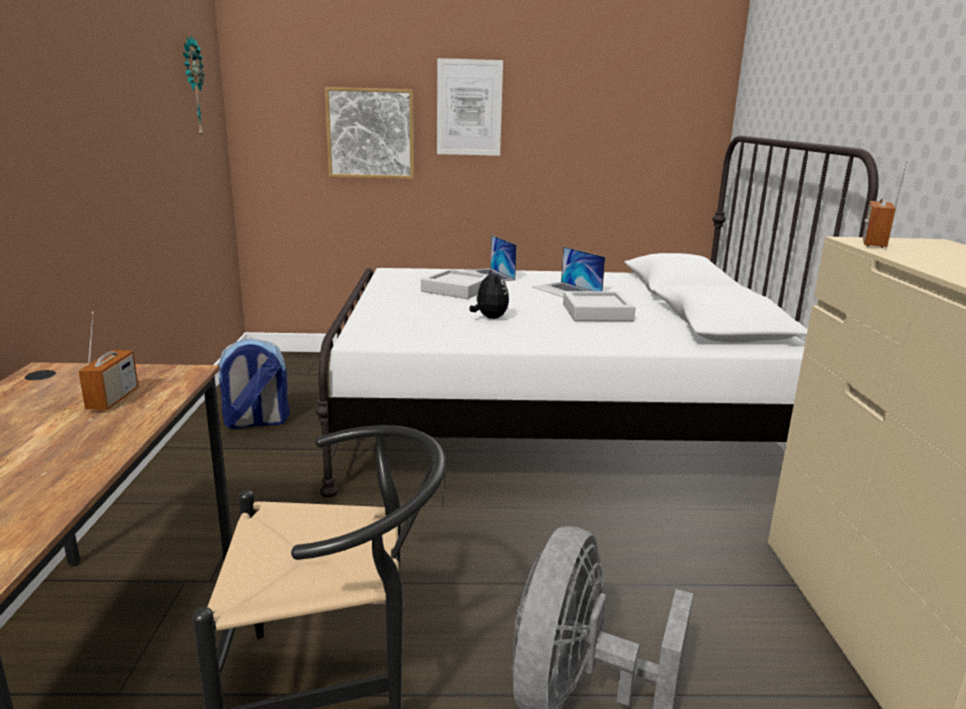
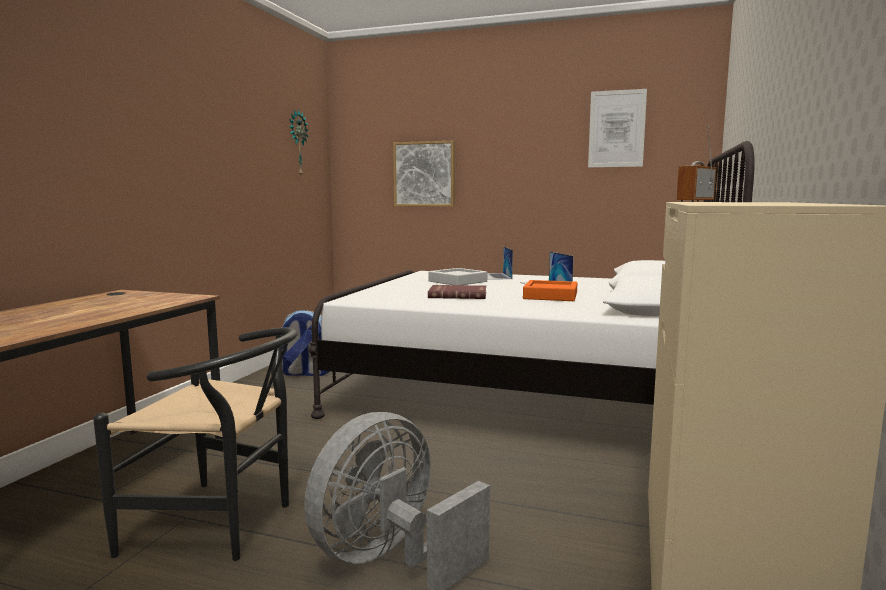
camera: 20 degrees right, 10 degrees down
radio [78,312,139,410] -> none
picture [437,58,503,156] -> picture moved to [588,89,647,167]
plush toy [470,268,509,319] -> red book [428,285,486,299]
grey tray [563,291,635,321] -> orange tray [523,280,577,301]

